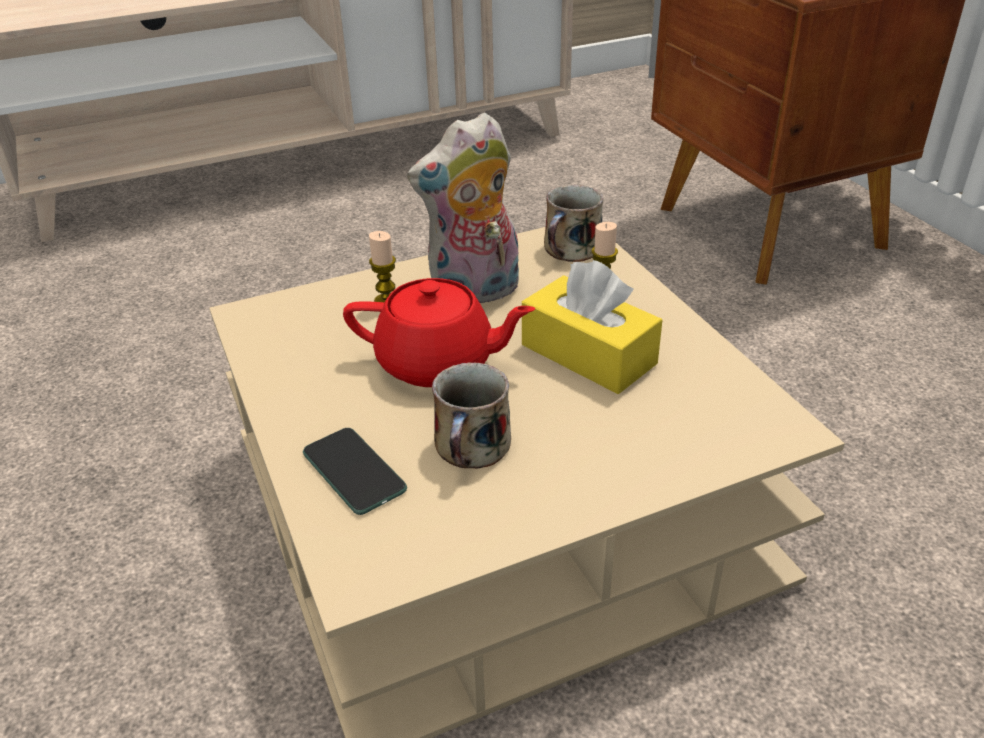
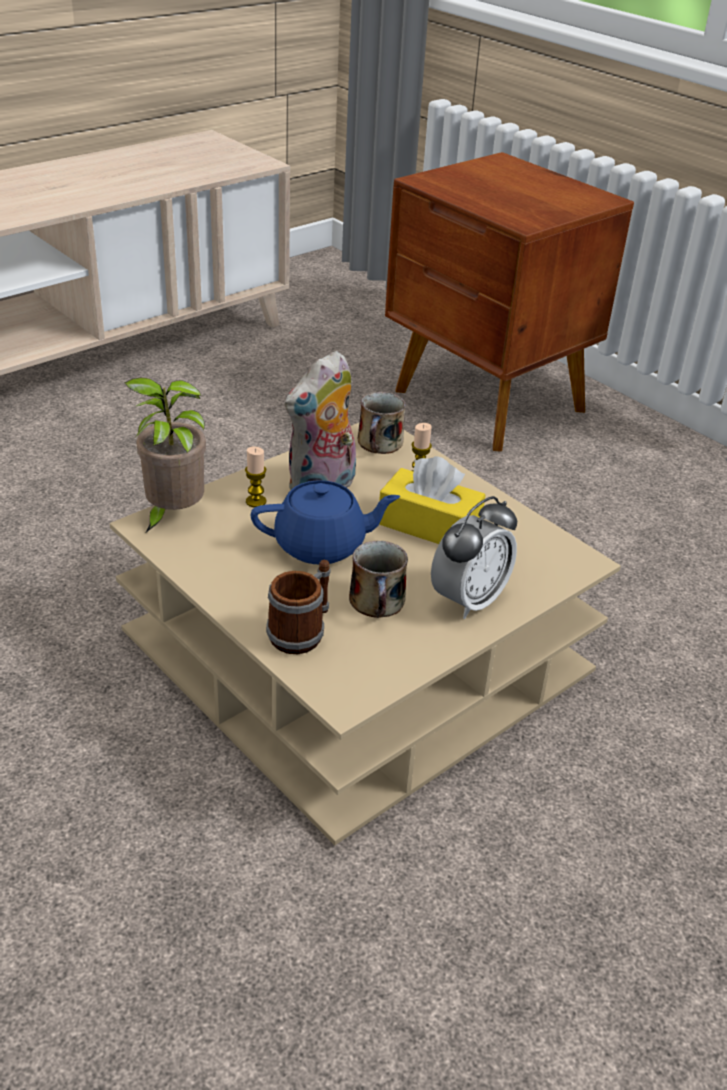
camera: 20 degrees left, 0 degrees up
phone [303,428,407,515] -> mug [266,560,330,654]
red teapot [343,278,535,387] -> blue teapot [251,480,400,564]
none -> potted plant [124,377,206,534]
none -> alarm clock [431,496,517,619]

